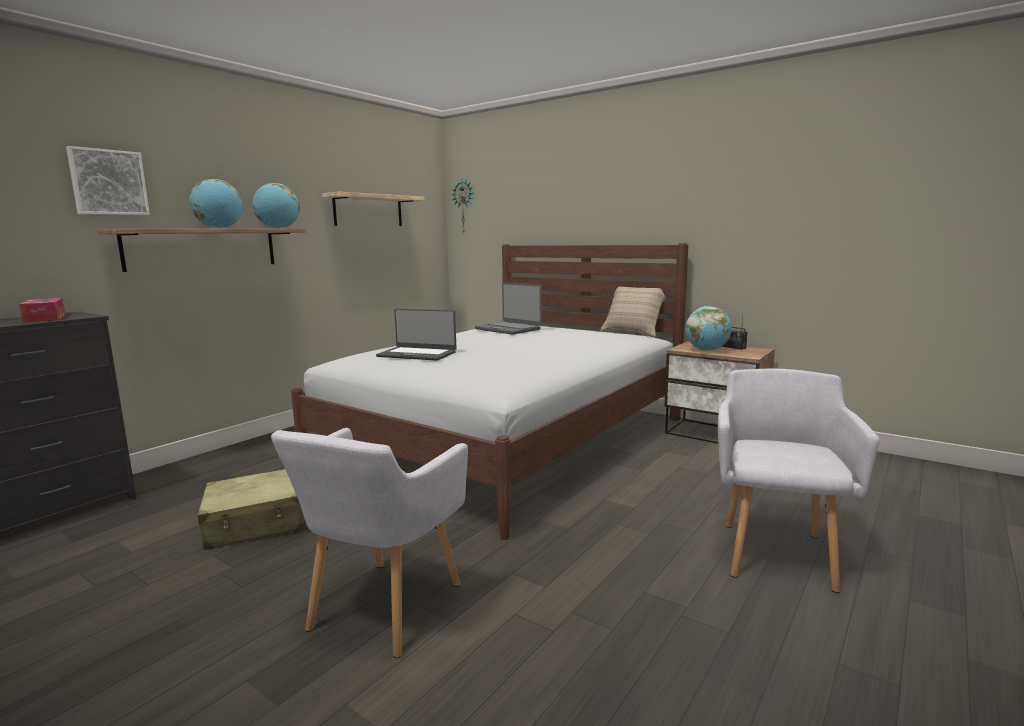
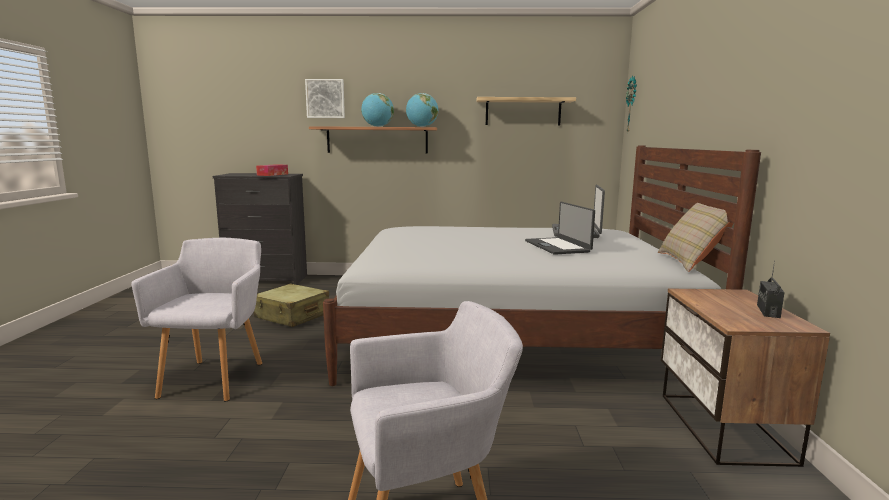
camera: 55 degrees right, 0 degrees up
grey armchair [271,428,468,658] -> grey armchair turned 105 degrees clockwise [131,238,262,401]
laptop [376,309,457,361] -> laptop moved to [525,202,595,255]
globe [685,306,732,351] -> none

